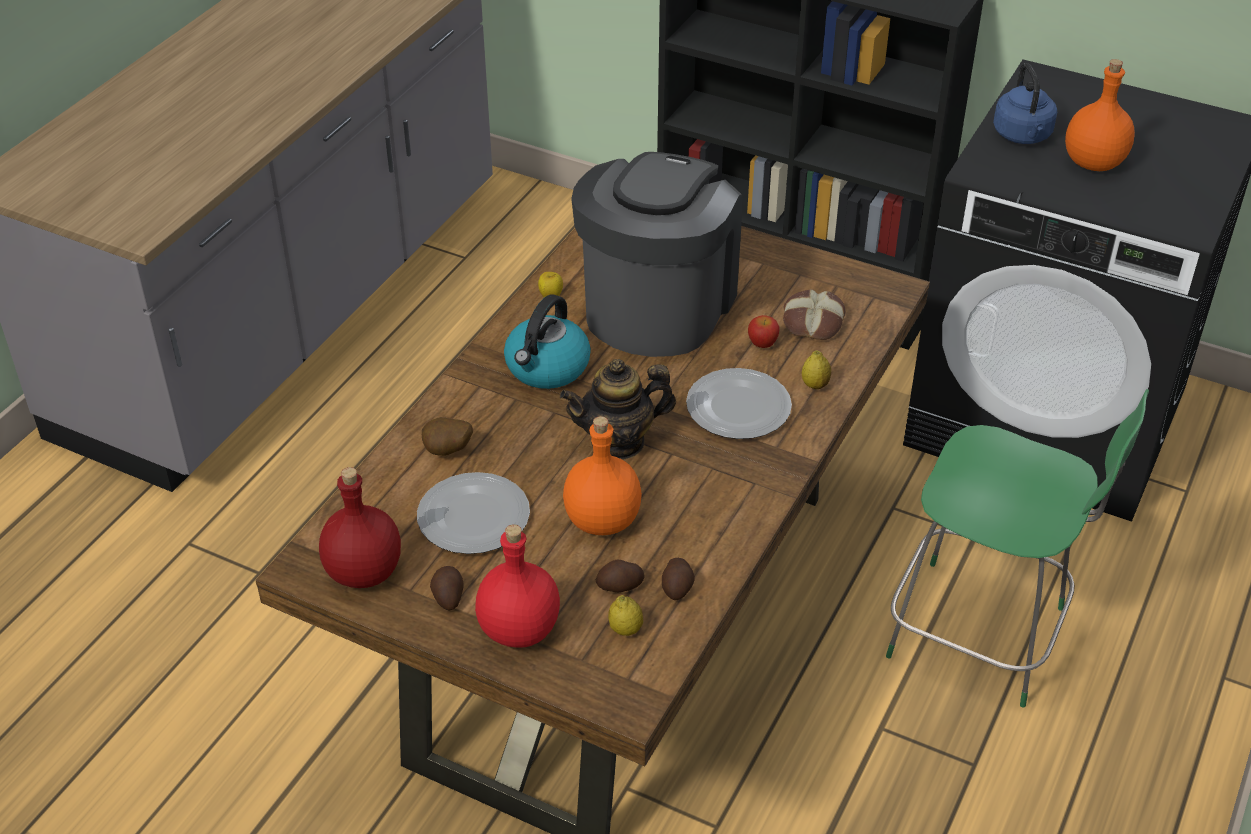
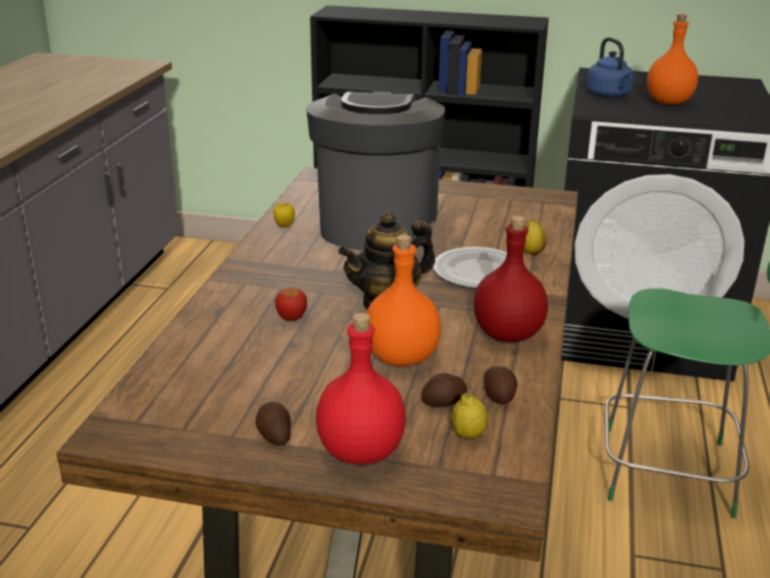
camera: 15 degrees left, 15 degrees down
red bottle [319,467,401,588] -> red bottle moved to [474,216,548,342]
plate [417,472,530,554] -> none
potato [422,417,473,456] -> none
kettle [504,294,591,389] -> none
apple [748,315,780,348] -> apple moved to [275,288,307,321]
bread [783,289,845,340] -> none

